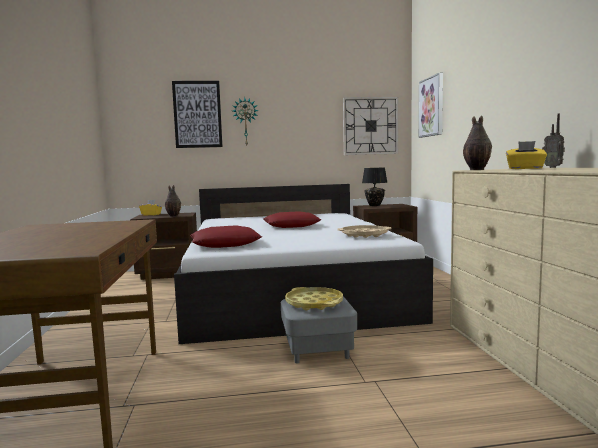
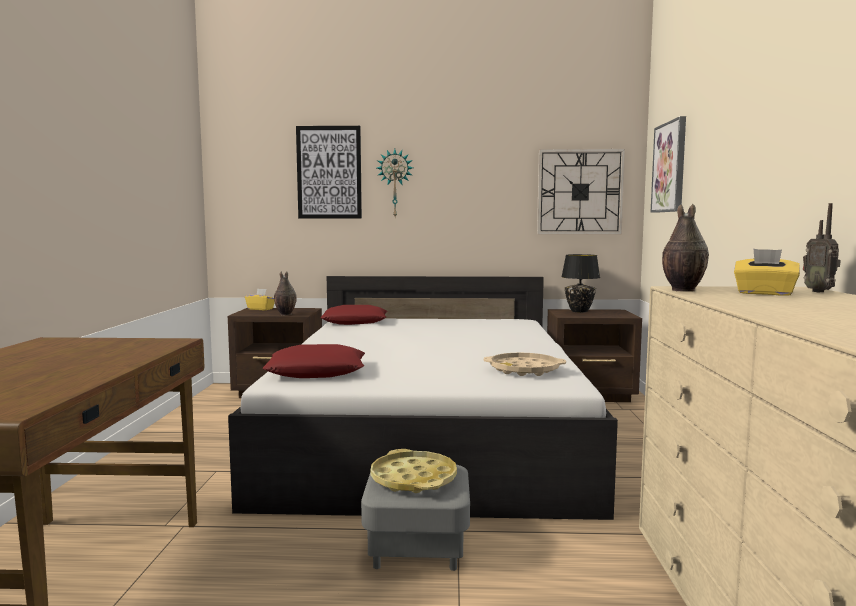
camera: 10 degrees right, 0 degrees up
red pillow [263,211,321,228] -> red pillow moved to [320,305,388,325]

